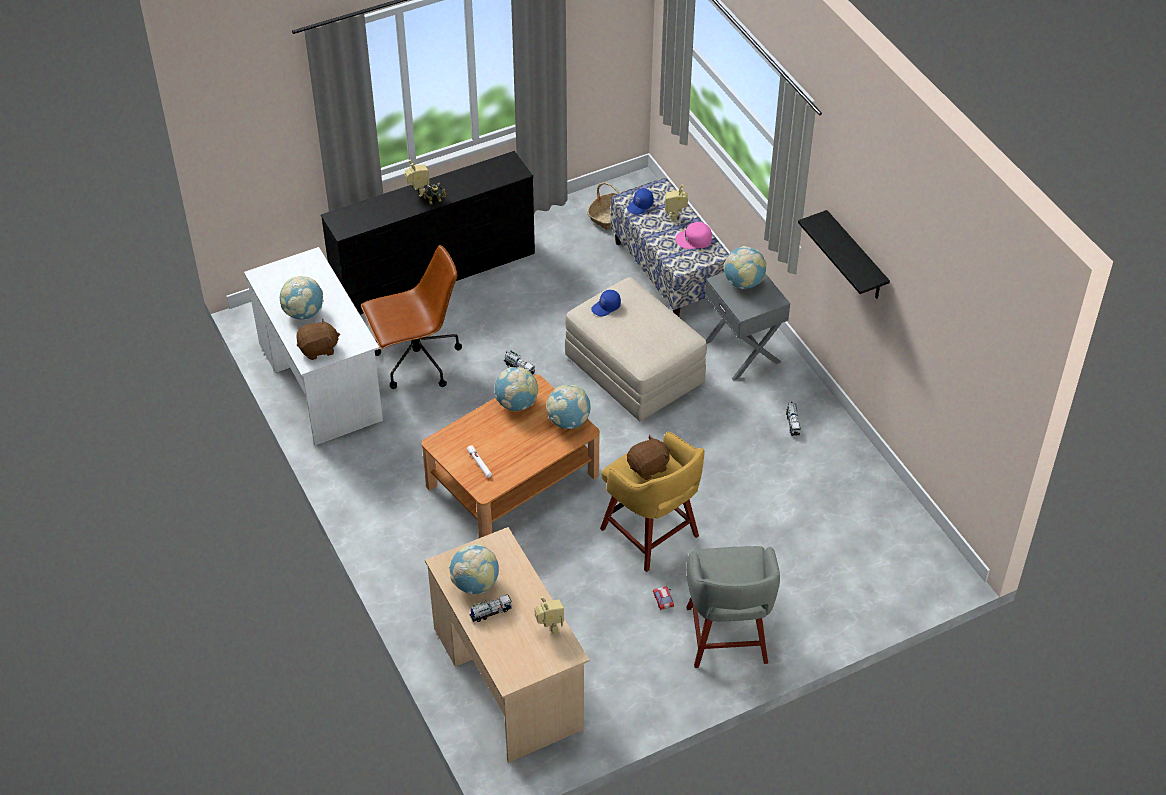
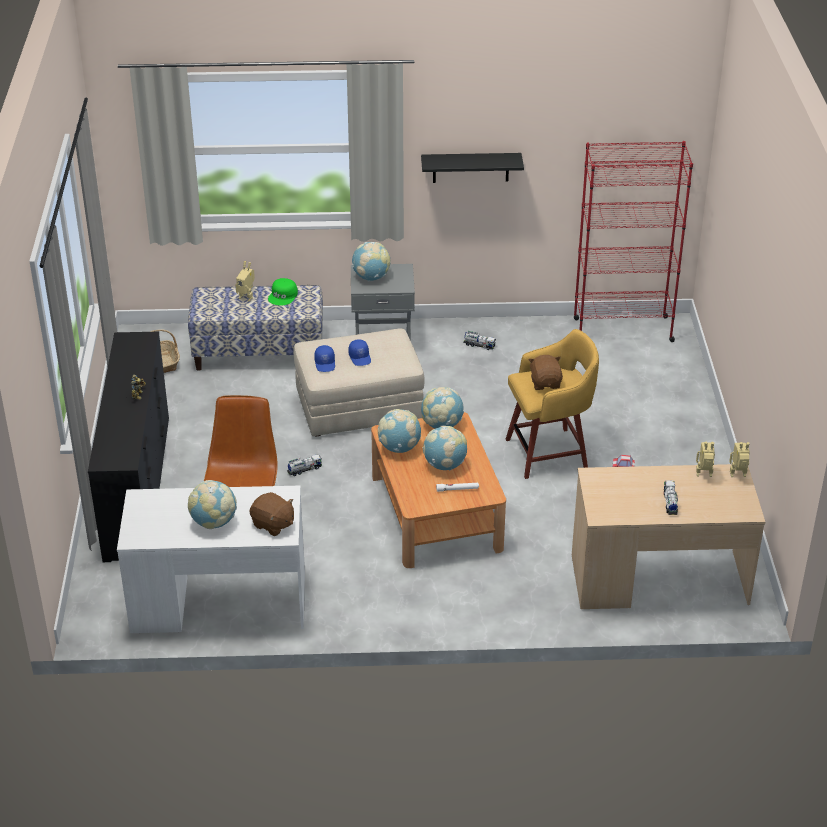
camera: 65 degrees left, 10 degrees down
brown plush toy [296,319,340,360] -> brown plush toy turned 120 degrees clockwise [250,492,294,536]
toy robot [405,160,430,197] -> toy robot moved to [729,442,750,477]
globe [449,544,499,594] -> globe moved to [422,426,467,471]
blue cap [627,189,654,215] -> blue cap moved to [348,339,371,366]
pink cap [675,222,712,249] -> green cap [268,278,298,305]
grey stool [686,546,780,668] -> none
none -> red bookcase [574,141,693,342]

